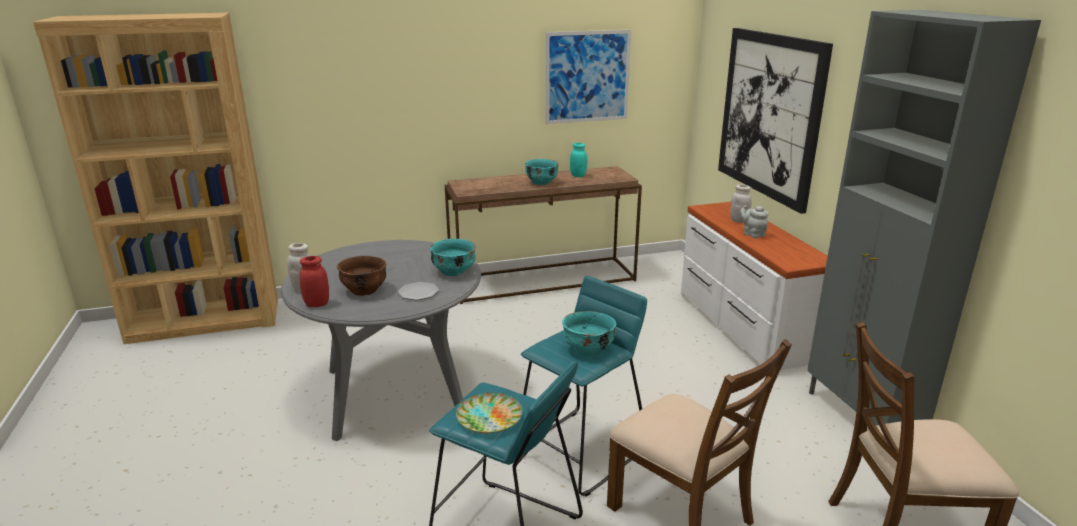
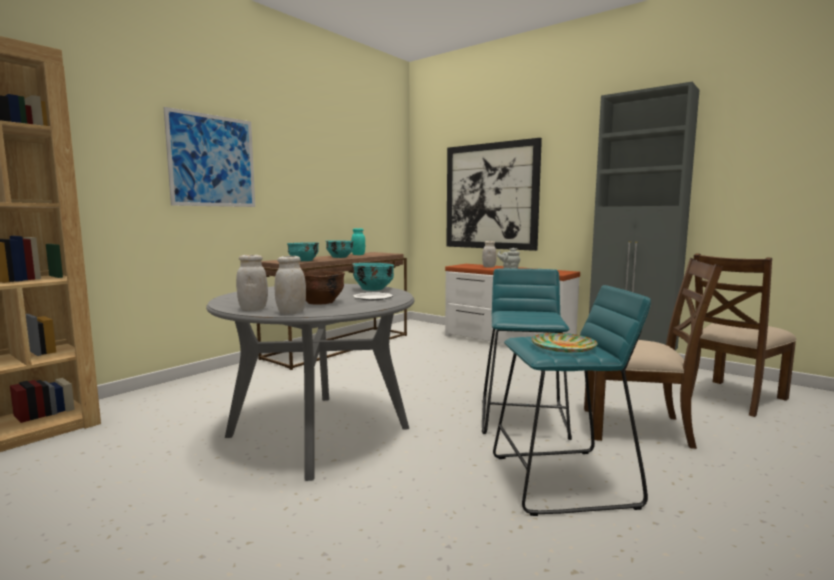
camera: 35 degrees left, 15 degrees down
red jar [300,256,329,307] -> white jar [275,256,306,314]
picture [545,30,631,124] -> picture moved to [163,107,255,207]
turquoise bowl [562,311,617,356] -> turquoise bowl moved to [287,242,319,261]

